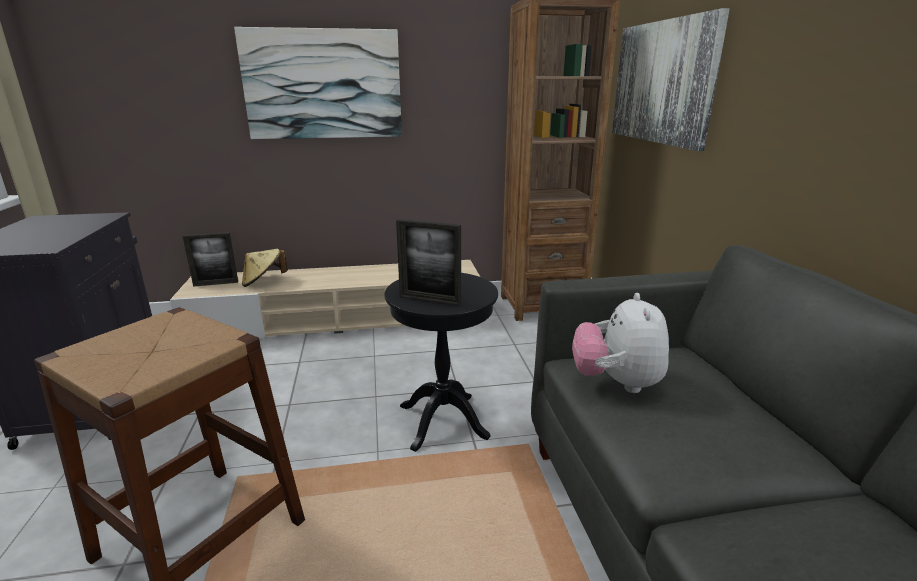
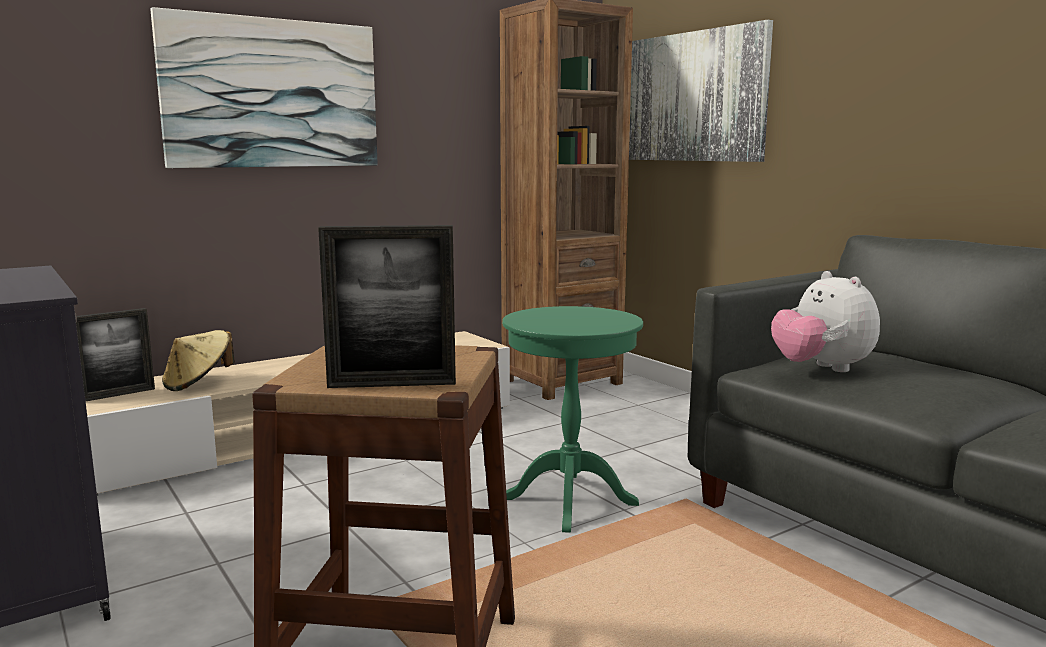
camera: 25 degrees left, 10 degrees down
black side table [385,273,498,452] -> green side table [502,306,643,533]
picture frame [396,219,461,305] -> picture frame moved to [318,225,456,388]

